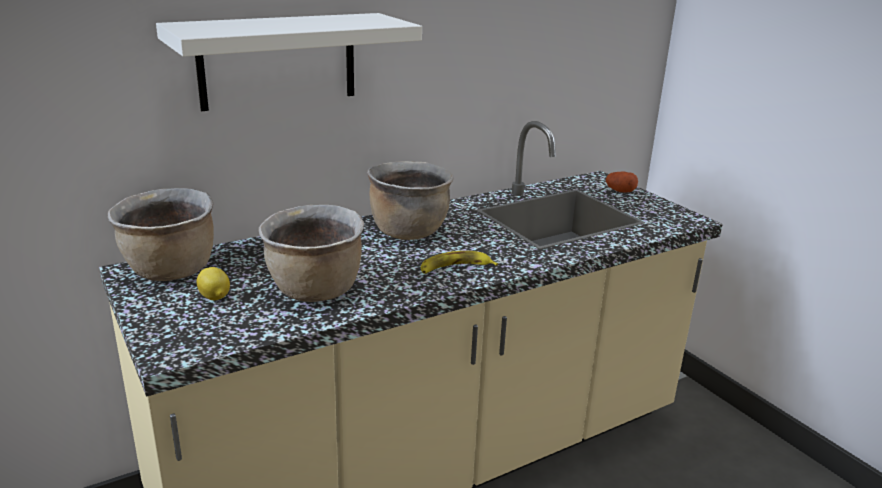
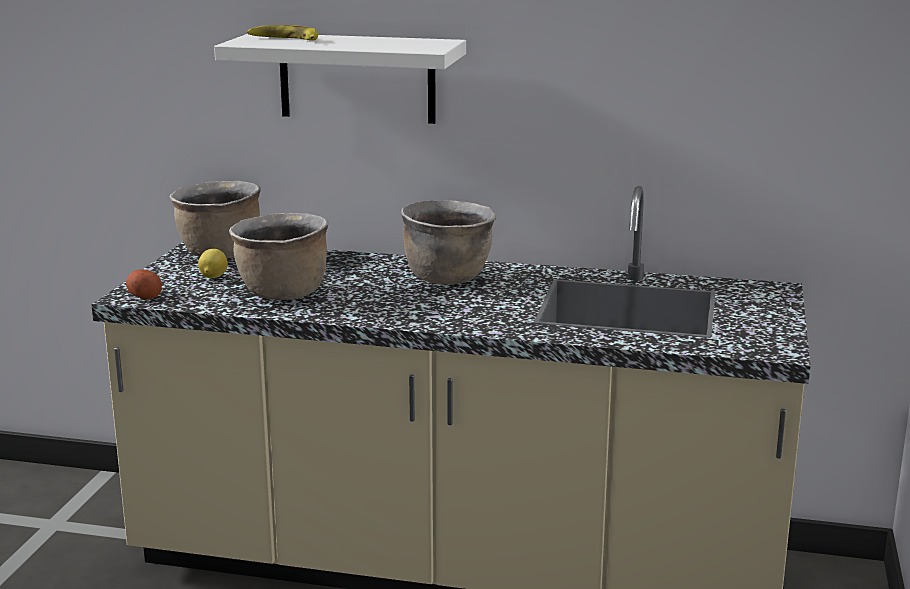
camera: 45 degrees right, 5 degrees down
banana [421,251,498,274] -> banana moved to [247,25,318,41]
potato [606,171,638,192] -> potato moved to [126,269,162,299]

